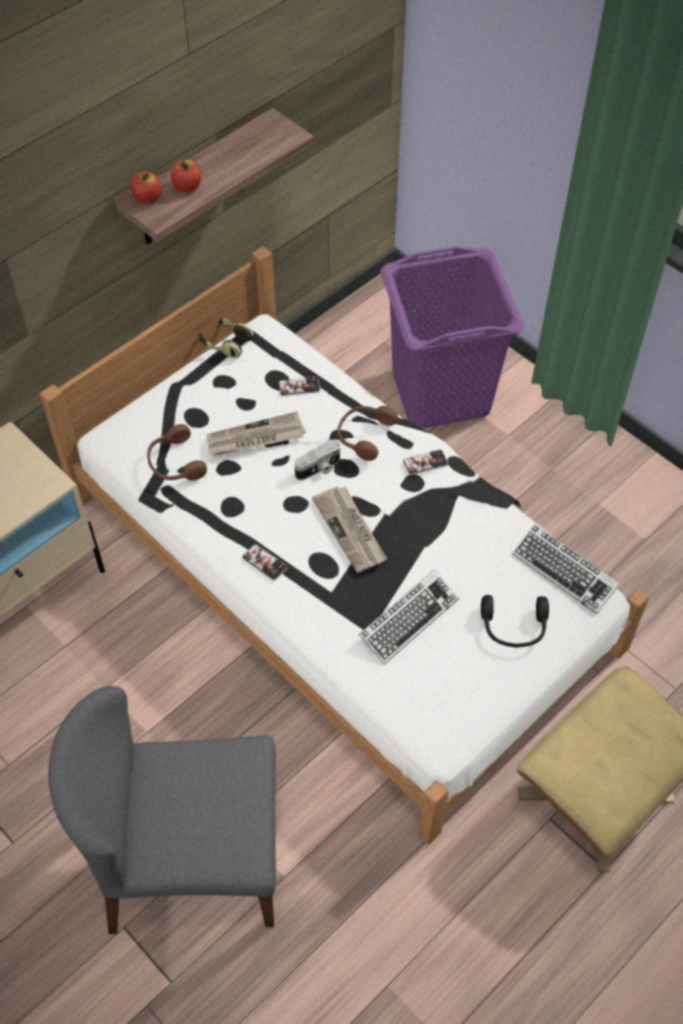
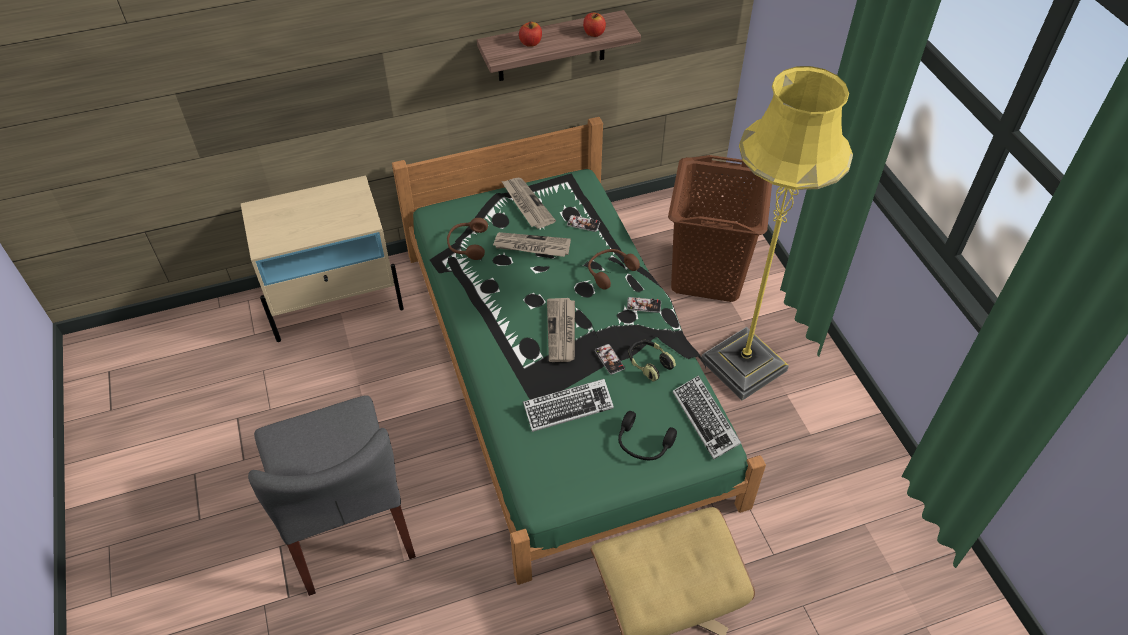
camera: 25 degrees right, 5 degrees down
white bed [39,246,649,845] -> green bed [392,117,766,585]
grey chair [48,686,276,934] -> grey chair turned 135 degrees counterclockwise [248,395,416,596]
apple [130,172,162,204] -> apple moved to [583,13,606,37]
headphones [198,319,254,358] -> headphones moved to [628,340,676,382]
phone [242,544,288,581] -> phone moved to [595,344,625,375]
camera [294,440,340,480] -> none
purple laundry basket [380,246,524,429] -> brown laundry basket [668,155,772,302]
none -> newspaper [502,178,556,229]
none -> yellow floor lamp [701,66,853,401]

